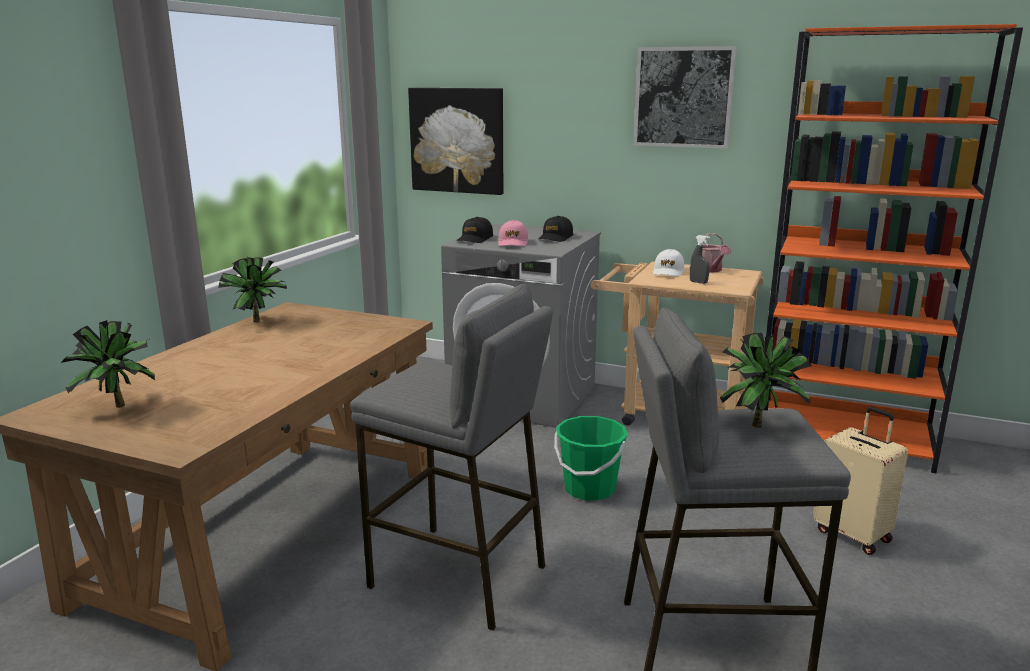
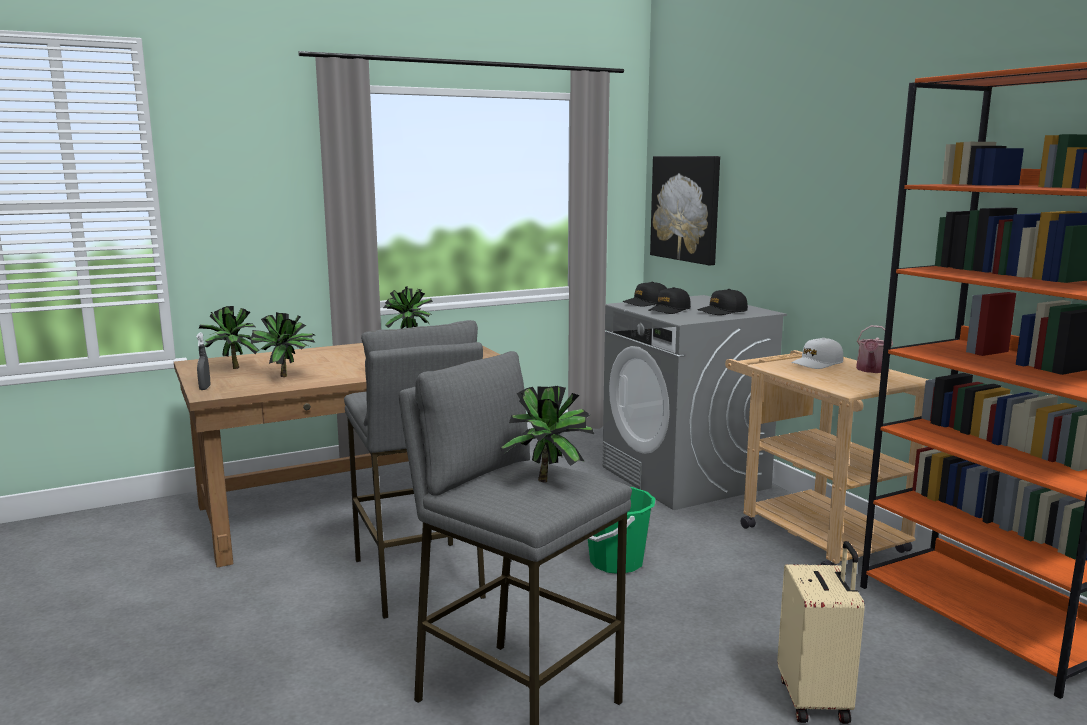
camera: 40 degrees right, 5 degrees down
pink cap [498,220,528,246] -> black cap [648,287,691,314]
picture [633,46,737,149] -> none
grey spray bottle [690,235,710,284] -> grey spray bottle moved to [196,332,210,390]
none -> potted plant [250,312,316,377]

